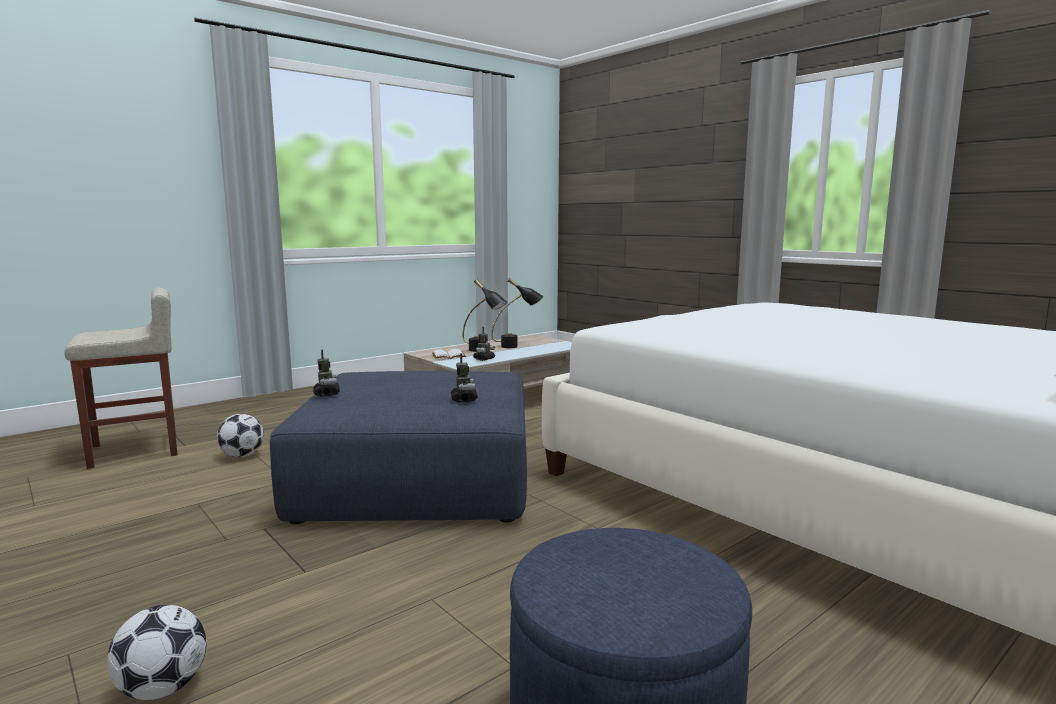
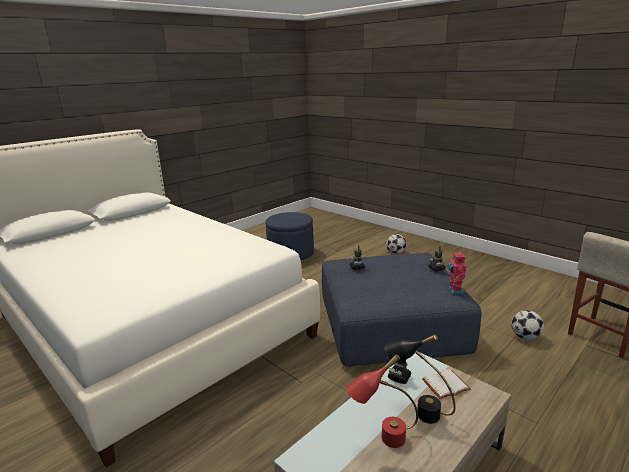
camera: 175 degrees right, 10 degrees up
black table lamp [491,278,543,348] -> red table lamp [345,354,418,448]
none -> toy robot [447,251,466,294]

